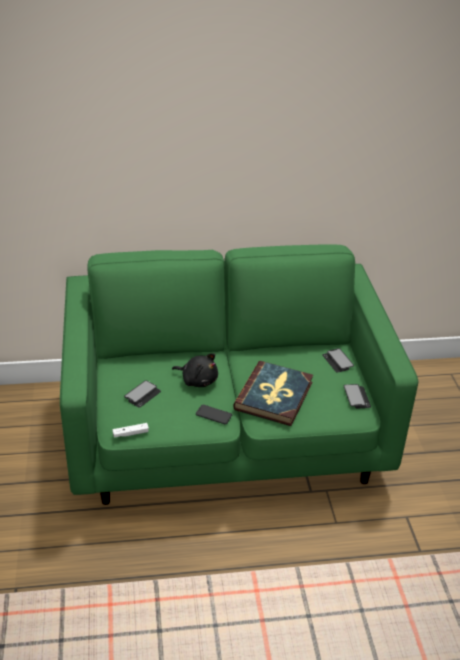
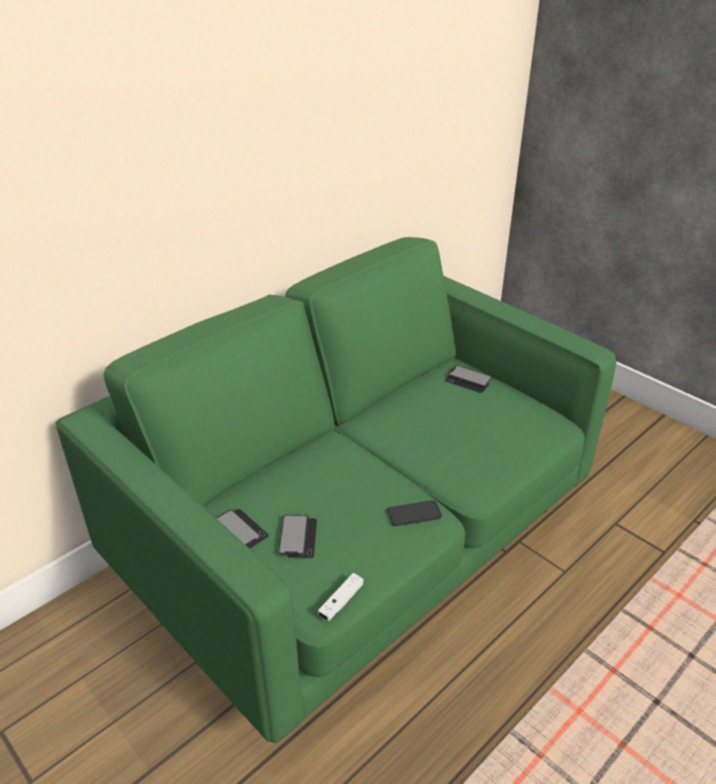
camera: 35 degrees left, 0 degrees up
black plush toy [172,353,218,387] -> none
book [233,361,313,426] -> none
phone [344,384,371,408] -> phone moved to [216,509,269,548]

